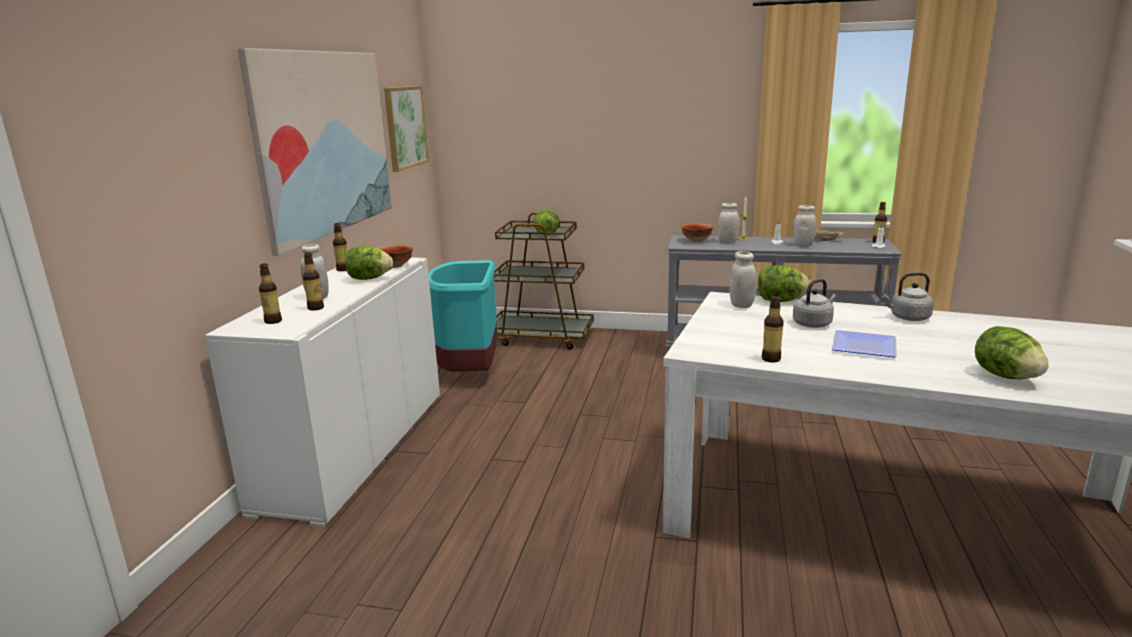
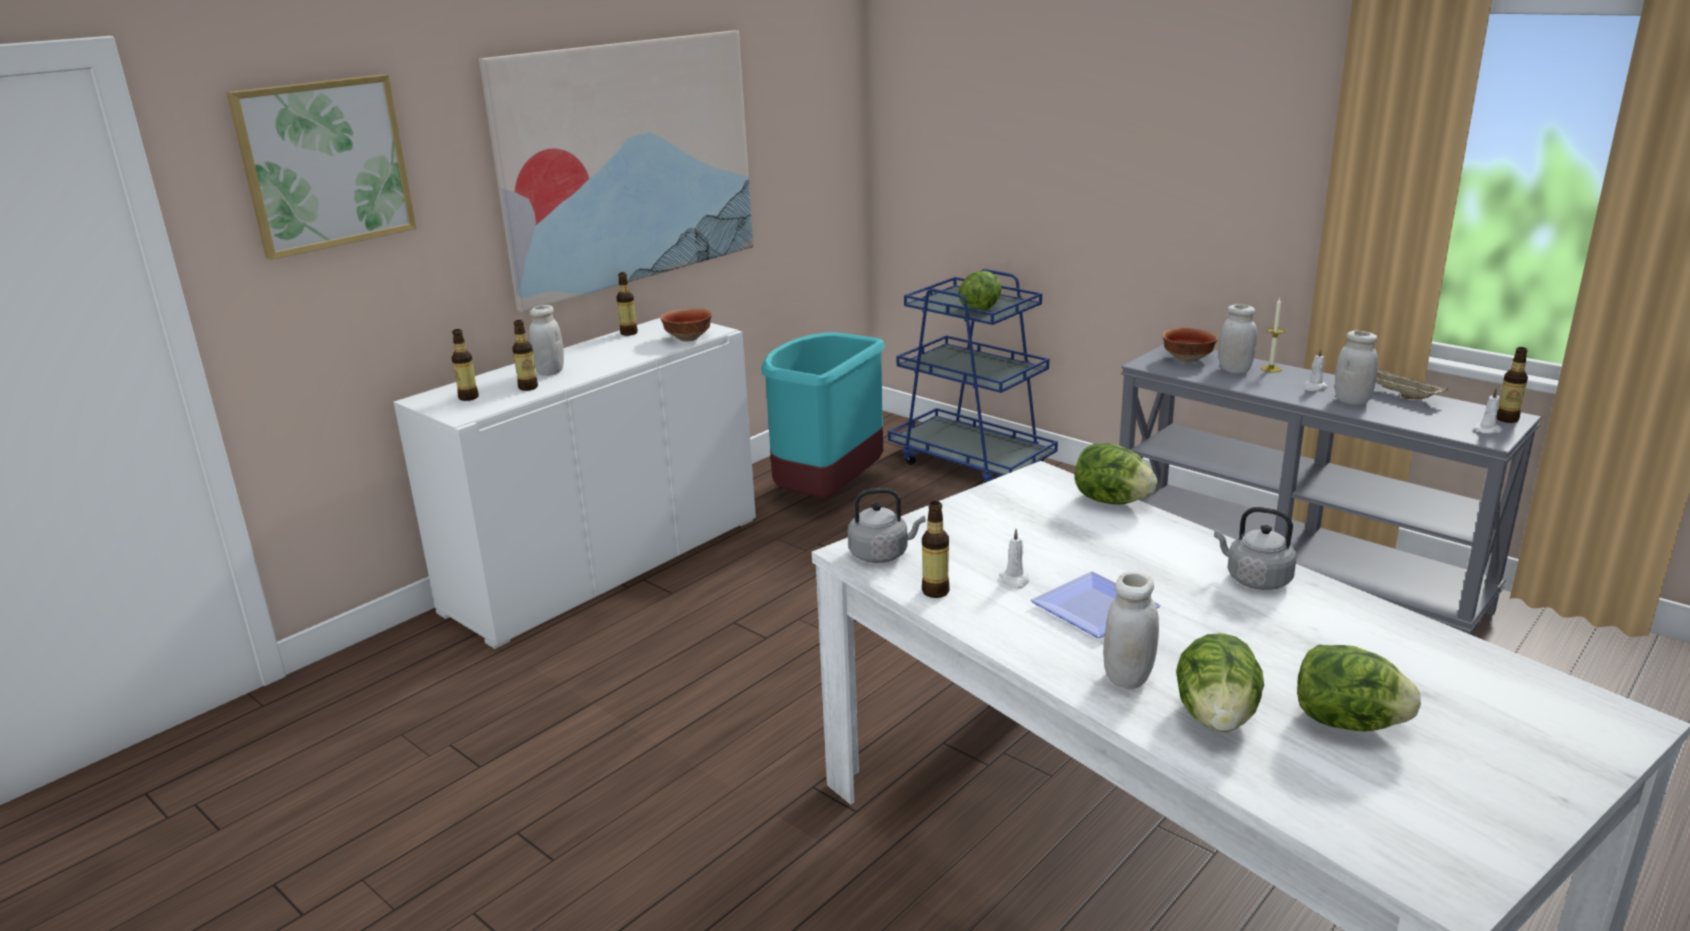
camera: 30 degrees right, 5 degrees up
lettuce [345,246,393,280] -> lettuce moved to [1297,645,1421,731]
picture [384,86,429,172] -> picture moved to [226,74,417,260]
brown cart [494,212,594,350] -> blue cart [888,269,1058,482]
white jar [730,251,757,308] -> white jar moved to [1103,571,1159,690]
grey kettle [793,279,836,328] -> grey kettle moved to [848,488,925,563]
none -> white candle [999,529,1029,589]

